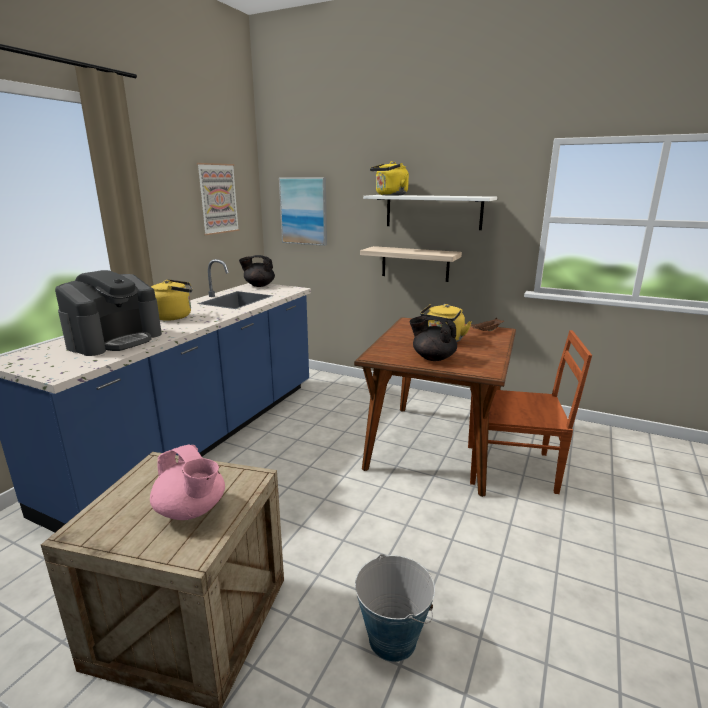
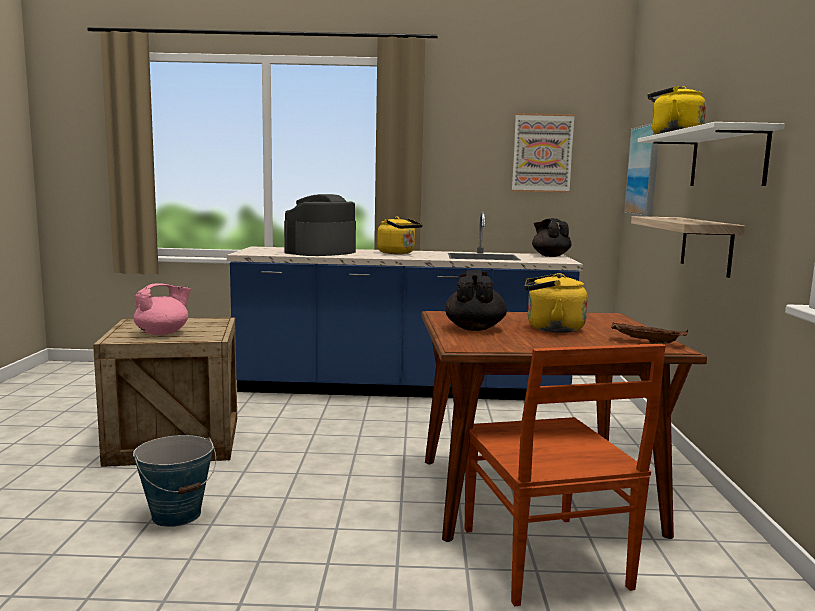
camera: 65 degrees right, 10 degrees down
coffee machine [55,270,162,356] -> coffee machine turned 120 degrees clockwise [284,194,356,256]
pink teapot [150,445,225,520] -> pink teapot turned 150 degrees counterclockwise [133,283,191,335]

